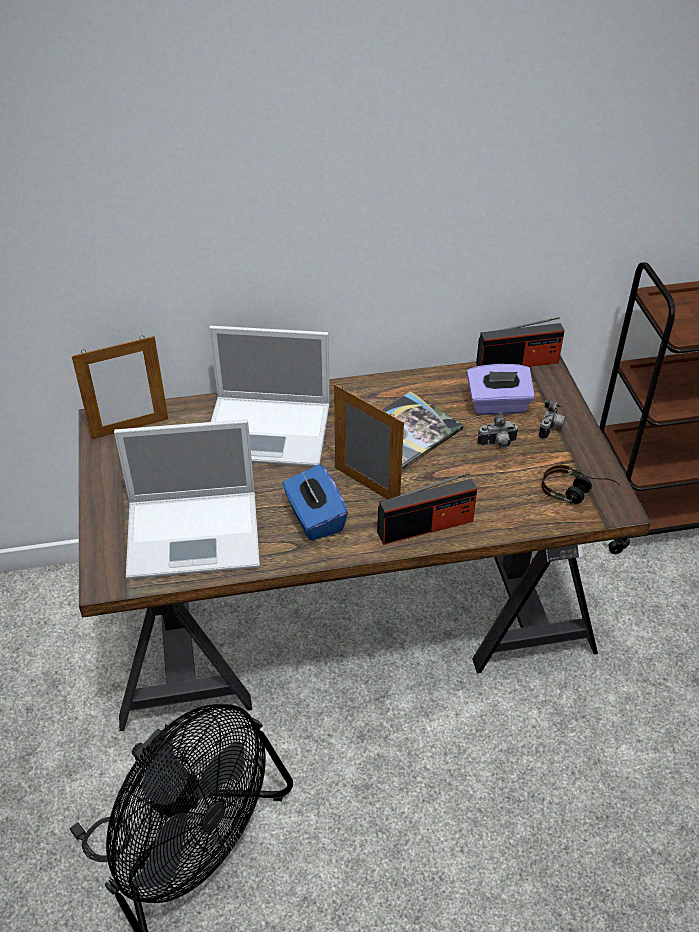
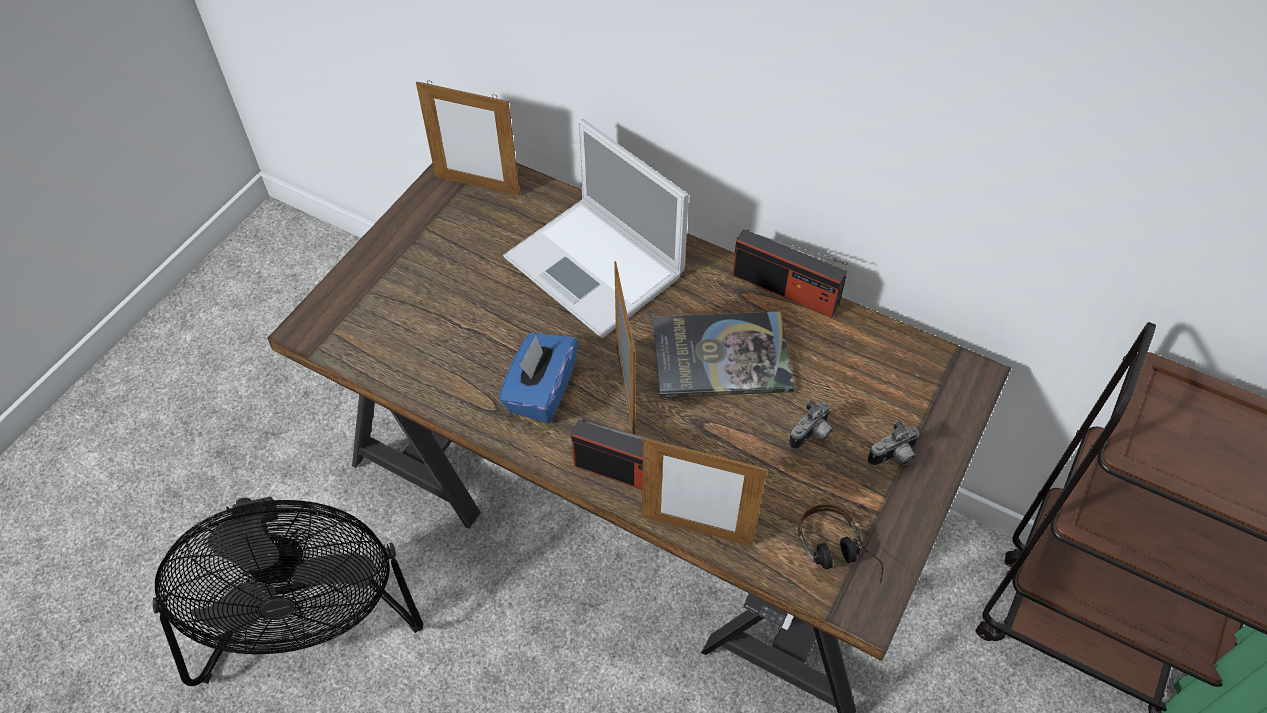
camera: 40 degrees right, 10 degrees up
laptop [114,419,260,579] -> none
purple tissue box [466,364,535,415] -> none
radio [476,317,565,367] -> radio moved to [732,229,848,318]
camera [478,412,519,448] -> camera turned 75 degrees counterclockwise [789,400,833,450]
none -> picture frame [642,438,768,546]

